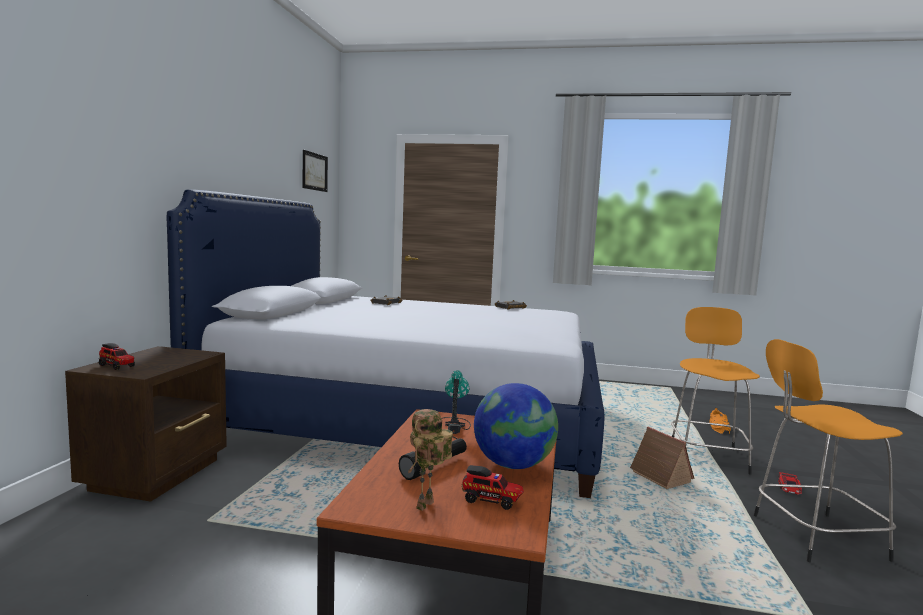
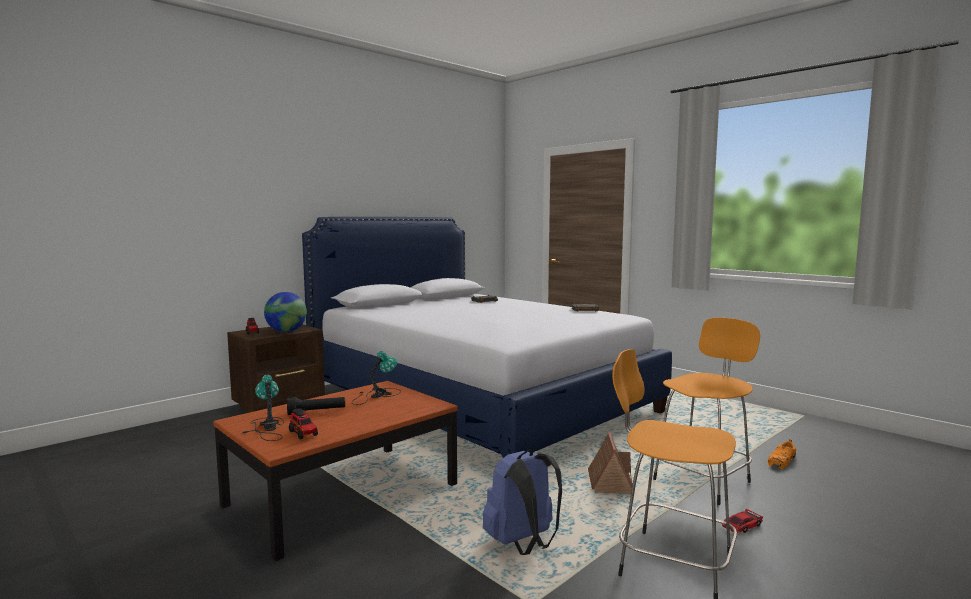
camera: 35 degrees right, 0 degrees up
picture [303,150,328,192] -> none
toy robot [408,409,453,511] -> table lamp [242,374,284,441]
globe [474,383,558,469] -> globe moved to [264,292,307,332]
none -> blue backpack [483,450,562,555]

